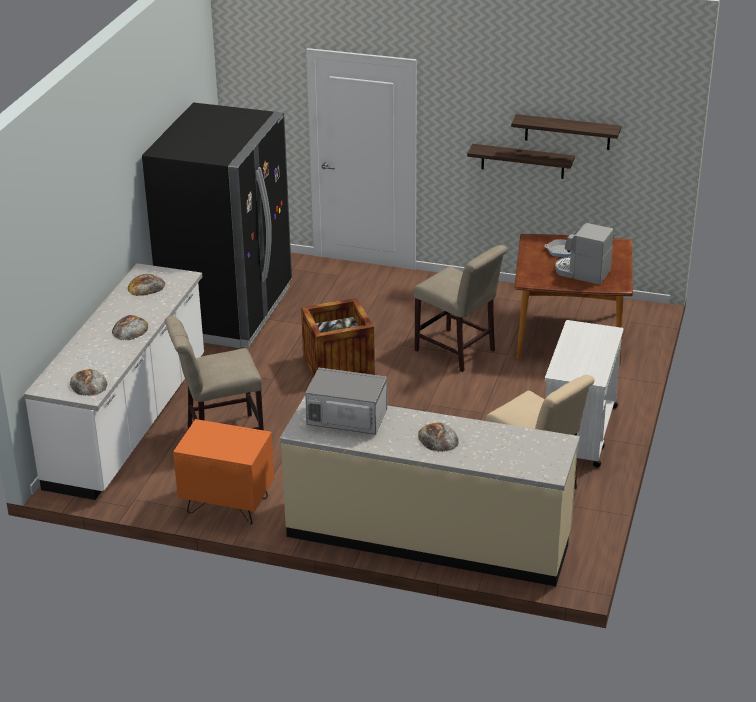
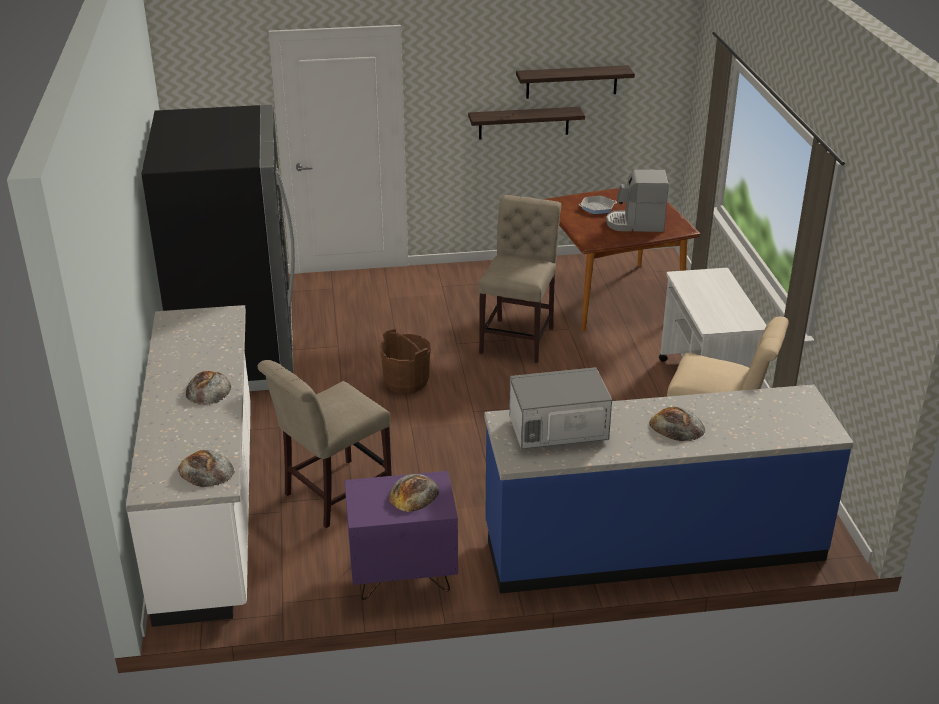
camera: 25 degrees left, 0 degrees up
bread [128,274,165,296] -> bread moved to [389,474,439,512]
orange nightstand [173,419,274,524] -> purple nightstand [345,471,458,600]
beige counter [280,396,580,586] -> blue counter [484,384,854,594]
crate [301,298,375,377] -> brown bucket [380,329,431,393]
beige chair [414,245,507,372] -> beige chair turned 90 degrees counterclockwise [479,195,561,363]

